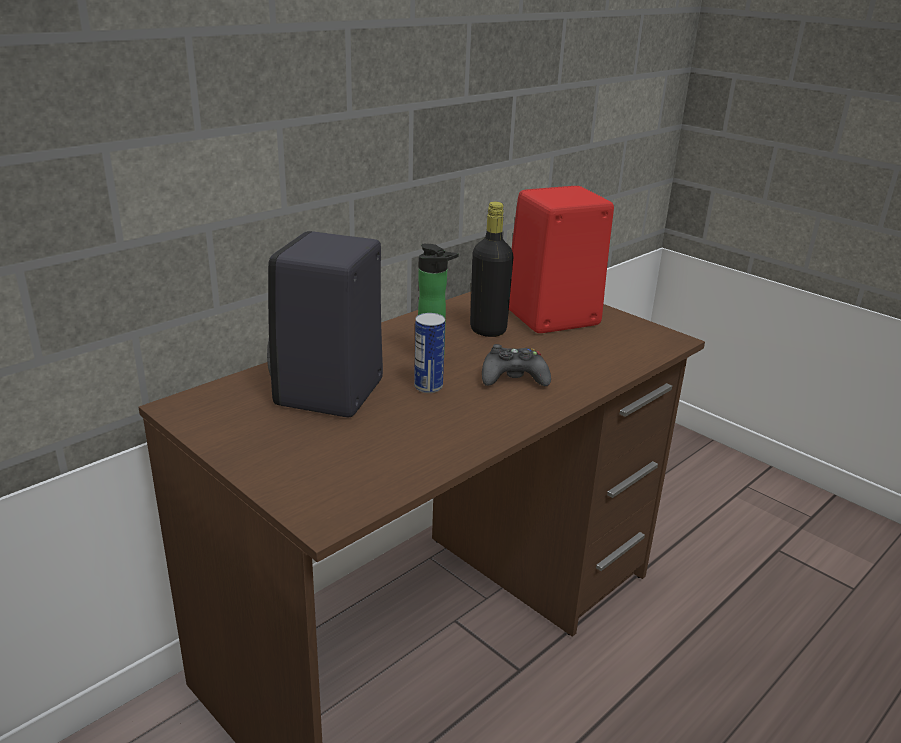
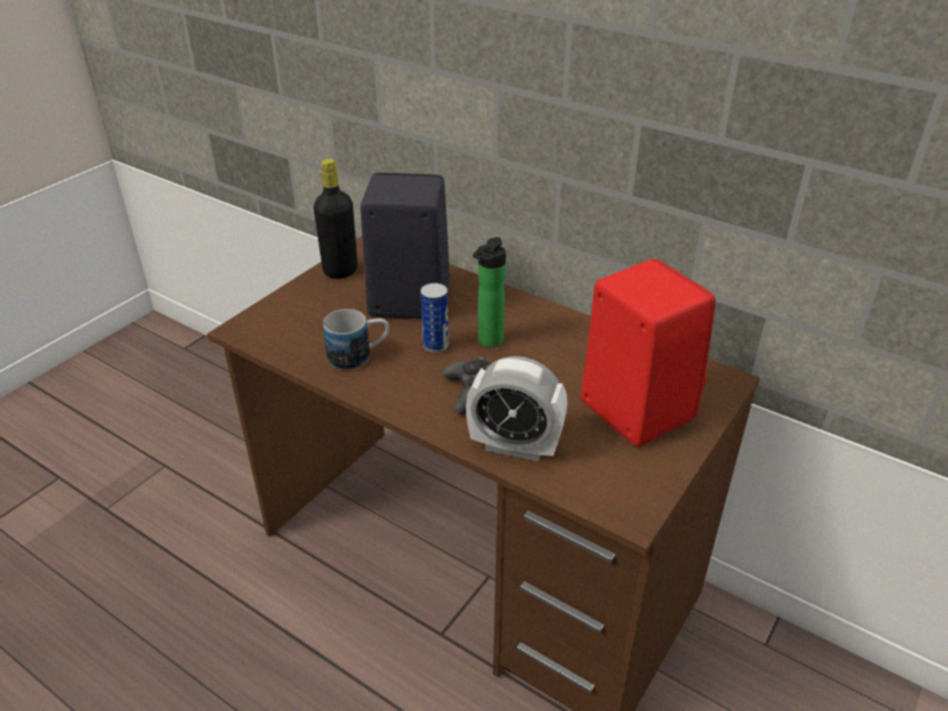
camera: 80 degrees right, 10 degrees up
black bottle [470,202,513,337] -> black bottle moved to [314,159,358,279]
none -> mug [323,309,389,370]
none -> alarm clock [466,356,568,461]

